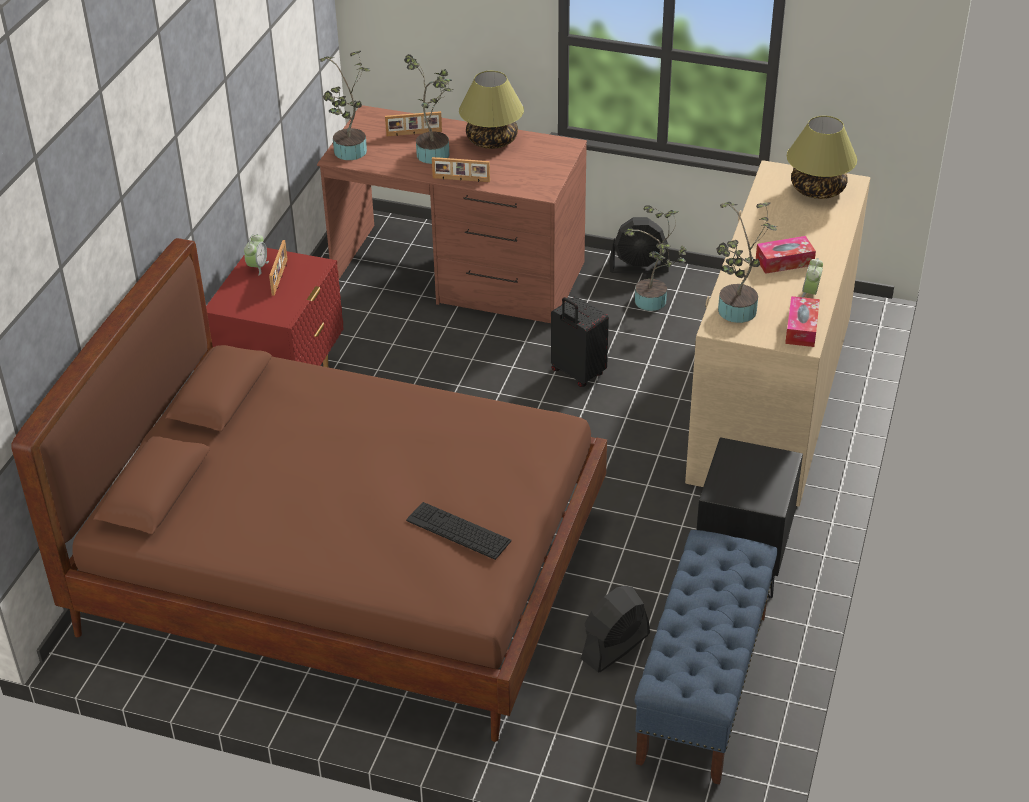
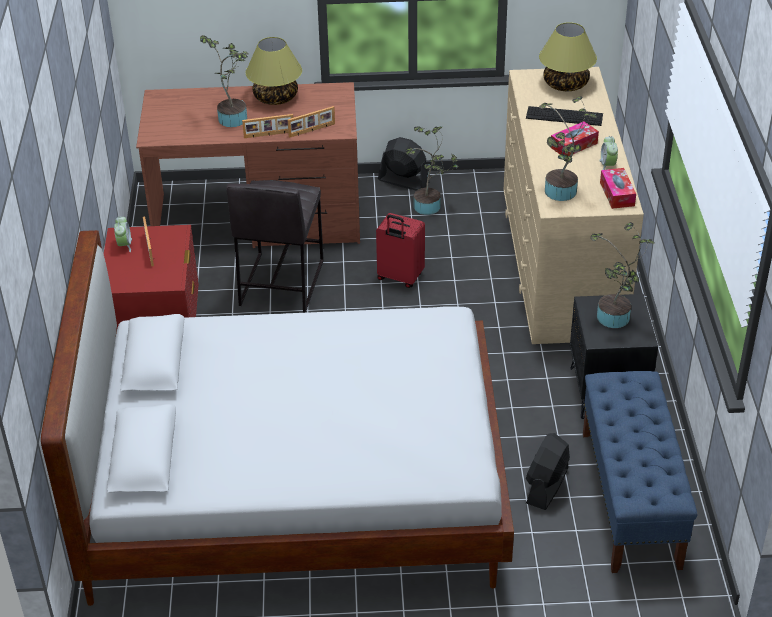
camera: 20 degrees left, 0 degrees up
brown bed [11,238,607,742] -> white bed [41,230,514,606]
potted plant [320,51,370,160] -> potted plant moved to [590,222,655,328]
picture frame [385,111,442,136] -> picture frame moved to [288,106,335,138]
keyboard [406,502,511,560] -> keyboard moved to [526,106,603,126]
black suitcase [551,296,609,387] -> red suitcase [376,213,425,288]
black fan [609,217,669,273] -> black fan turned 135 degrees counterclockwise [378,137,429,191]
none -> grey stool [226,180,324,313]

